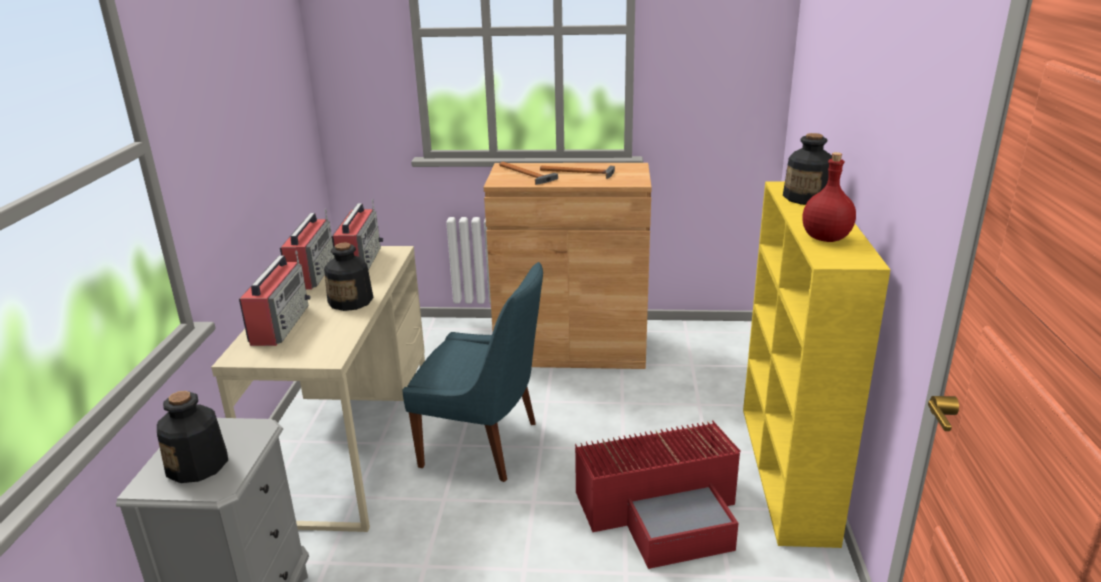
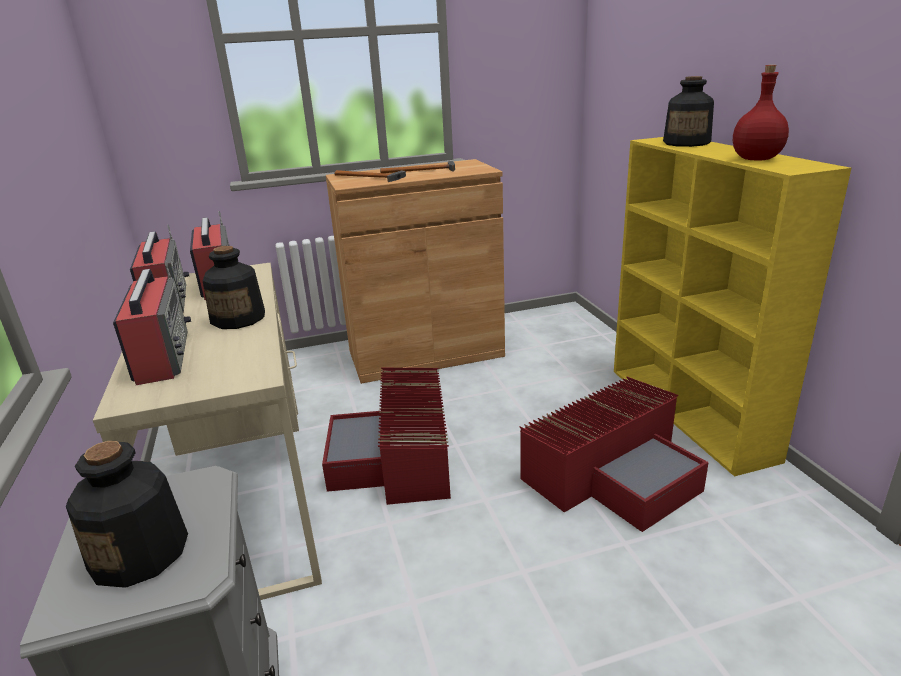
camera: 20 degrees left, 0 degrees up
blue chair [402,262,543,482] -> red storage box [322,368,451,505]

